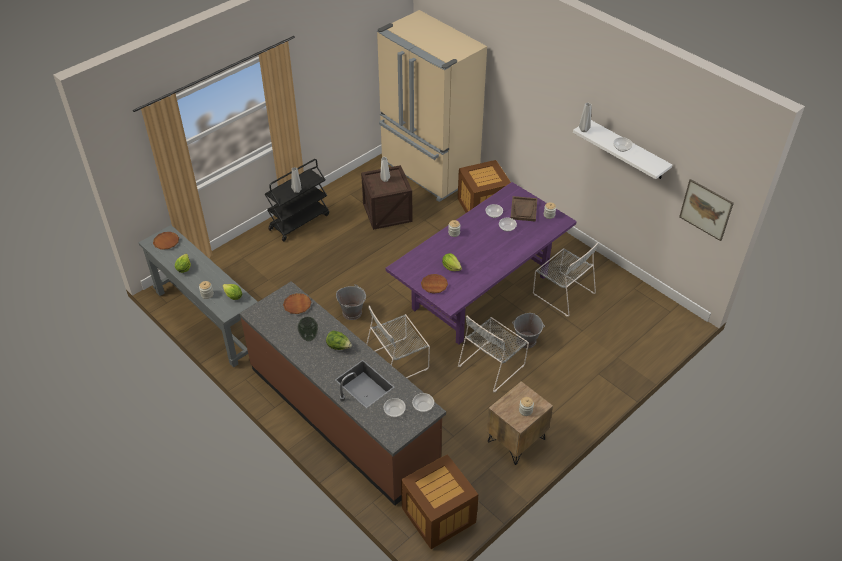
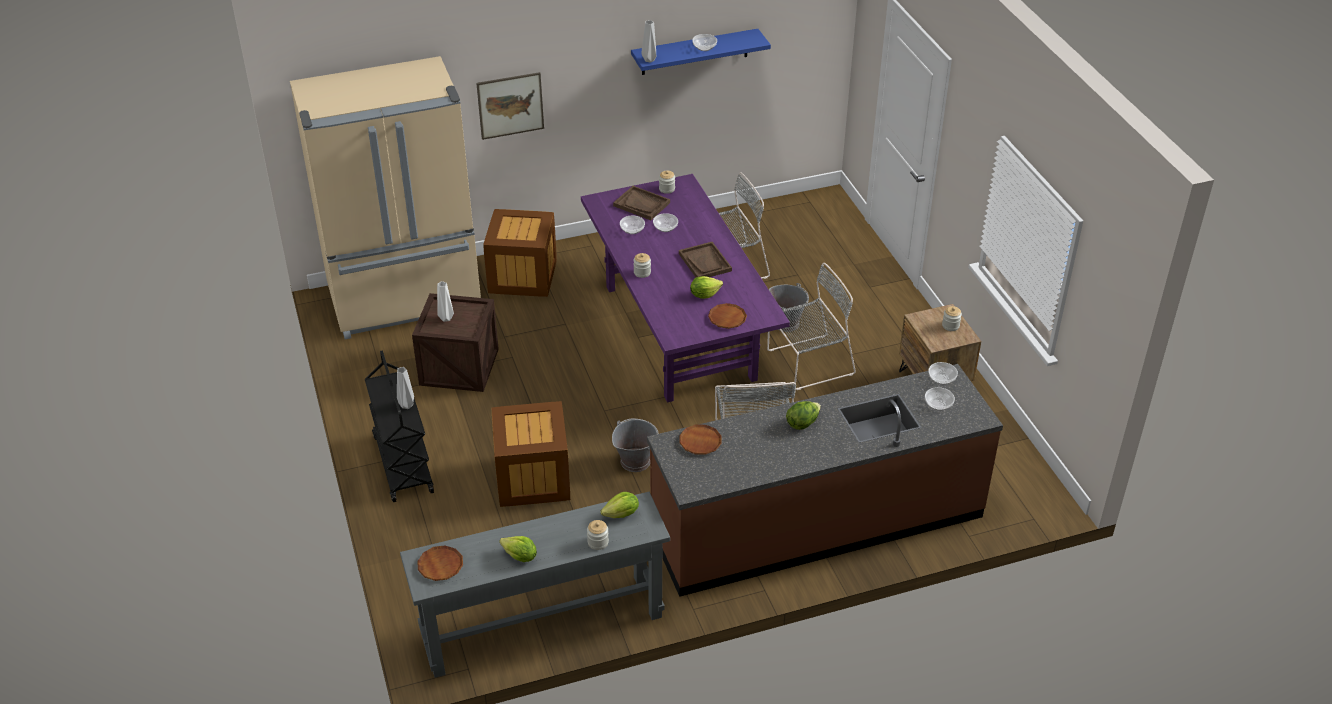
camera: 65 degrees left, 5 degrees down
vase [298,317,318,341] -> none
crate [401,455,478,549] -> crate moved to [492,401,570,507]
grey chair [458,316,529,392] -> grey chair turned 90 degrees counterclockwise [767,263,856,390]
white shelf [573,120,672,179] -> blue shelf [631,29,771,75]
picture [679,179,734,241] -> picture moved to [476,72,544,140]
none -> brown tray [679,242,732,277]

